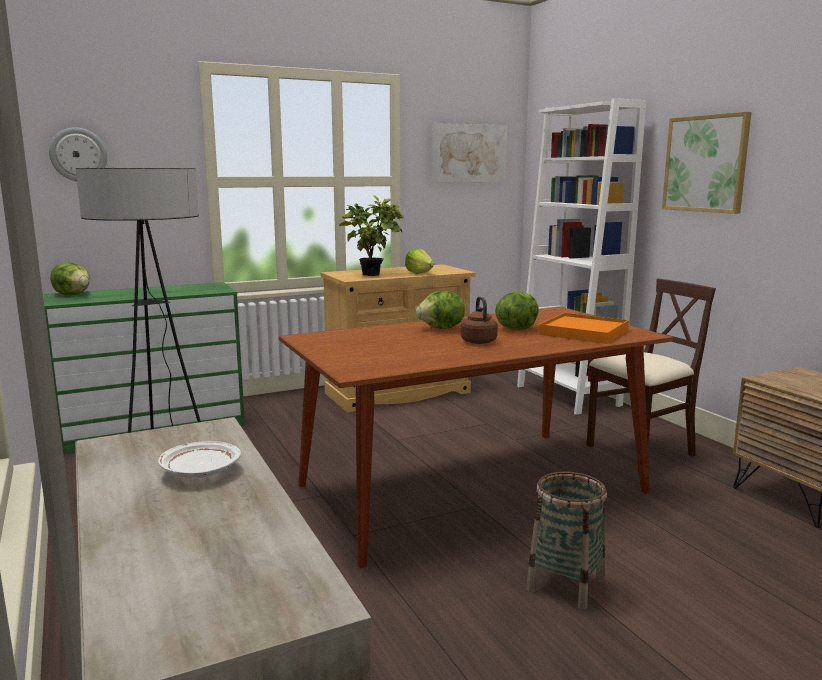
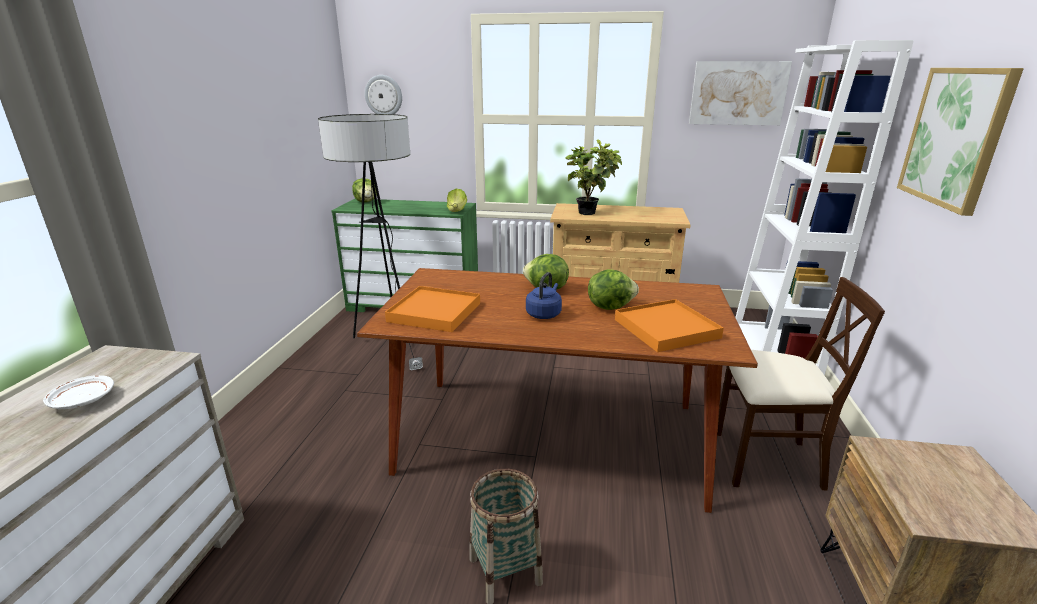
camera: 35 degrees right, 10 degrees up
lettuce [405,249,434,274] -> lettuce moved to [447,189,467,212]
brown kettle [461,296,498,344] -> blue kettle [526,272,562,319]
none -> orange tray [385,286,480,332]

